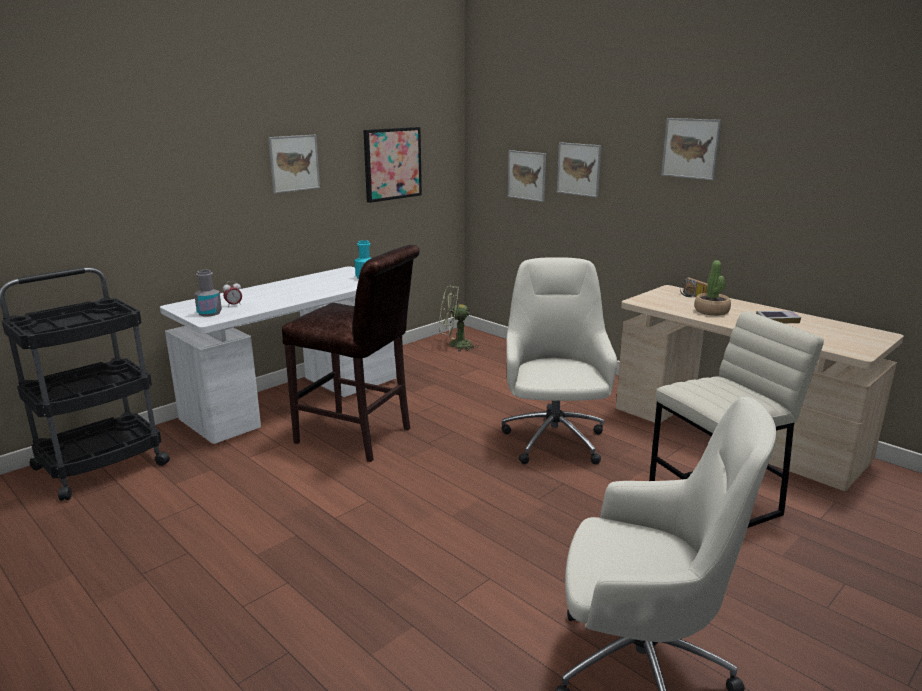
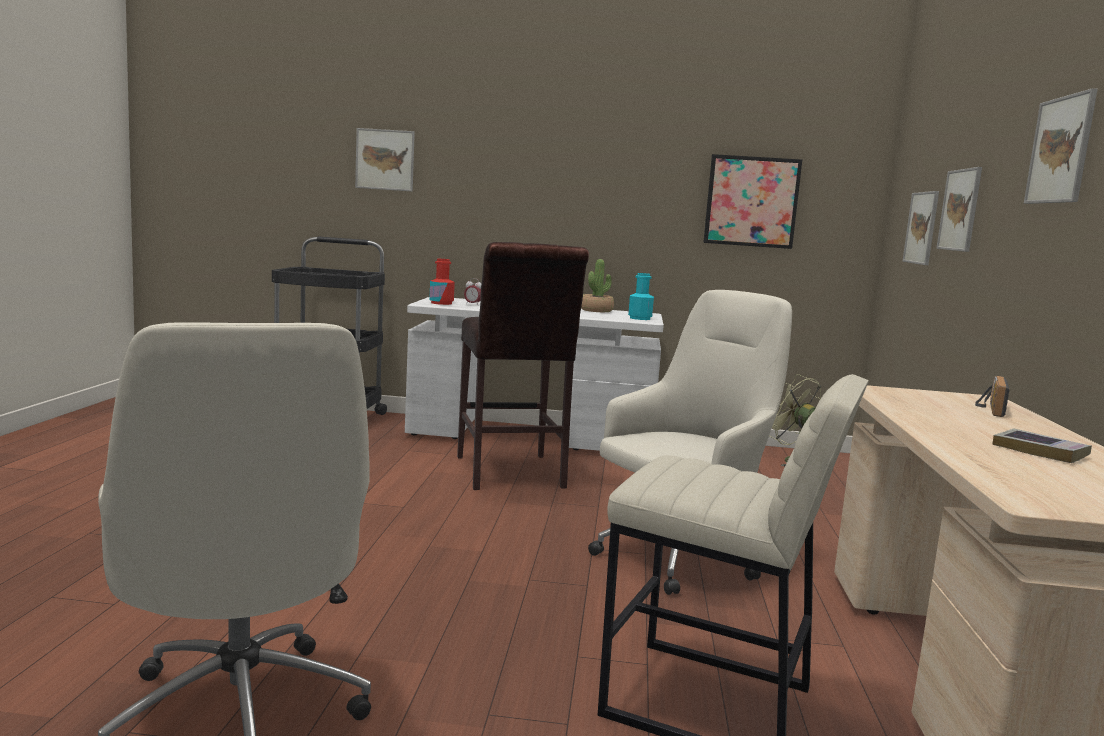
camera: 50 degrees right, 10 degrees down
grey bottle [194,270,222,317] -> red bottle [429,259,455,305]
picture [268,135,320,193] -> picture moved to [355,128,415,191]
potted plant [694,260,731,316] -> potted plant moved to [581,259,614,312]

